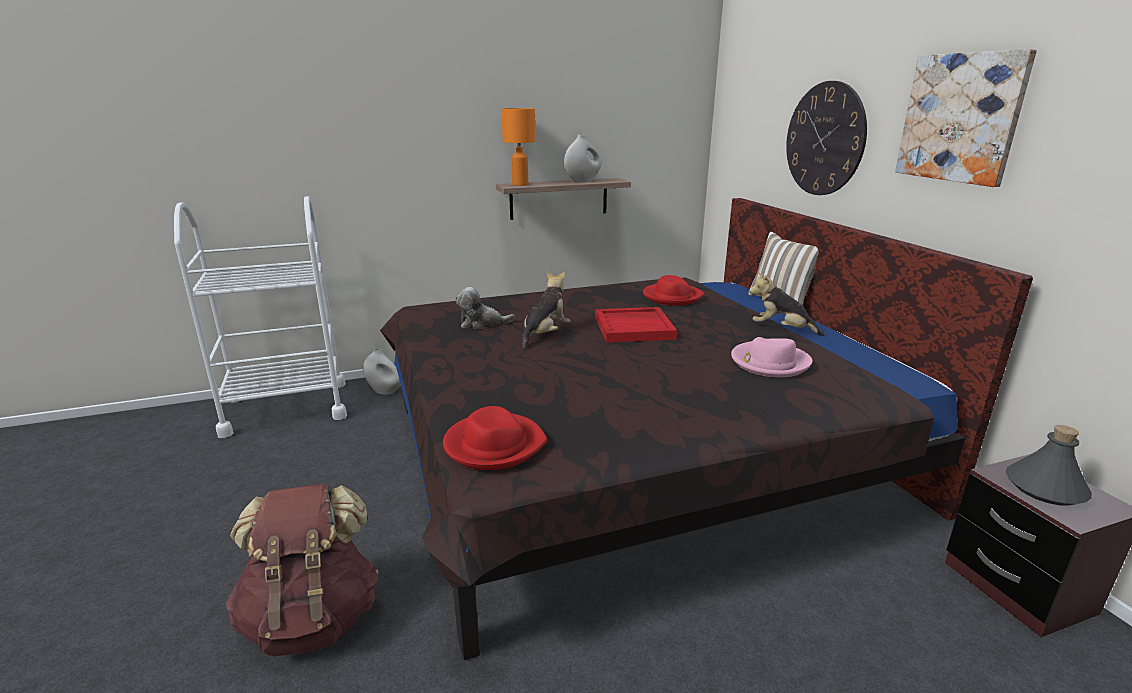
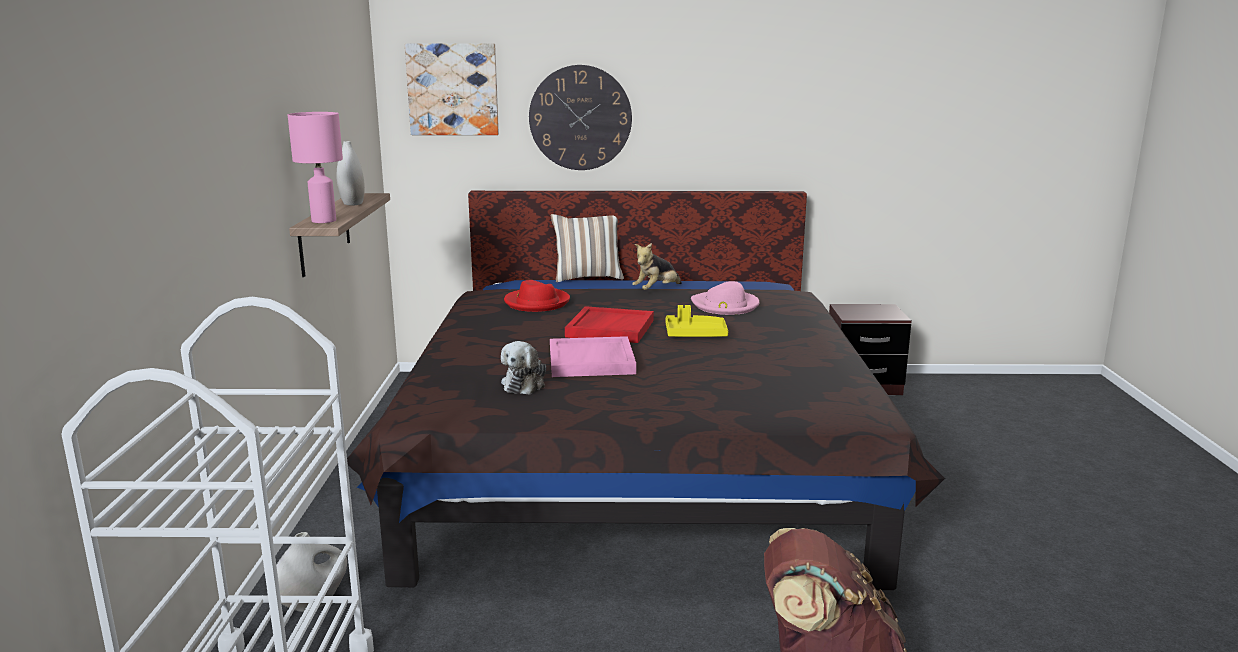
camera: 70 degrees left, 5 degrees down
red hat [443,406,547,470] -> none
orange table lamp [502,108,535,186] -> pink table lamp [288,112,343,223]
plush toy [522,271,570,348] -> pink tray [550,336,636,377]
picture [895,49,1037,187] -> picture moved to [405,44,499,135]
grey bottle [1006,425,1092,506] -> none
none -> yellow tray [665,305,728,337]

